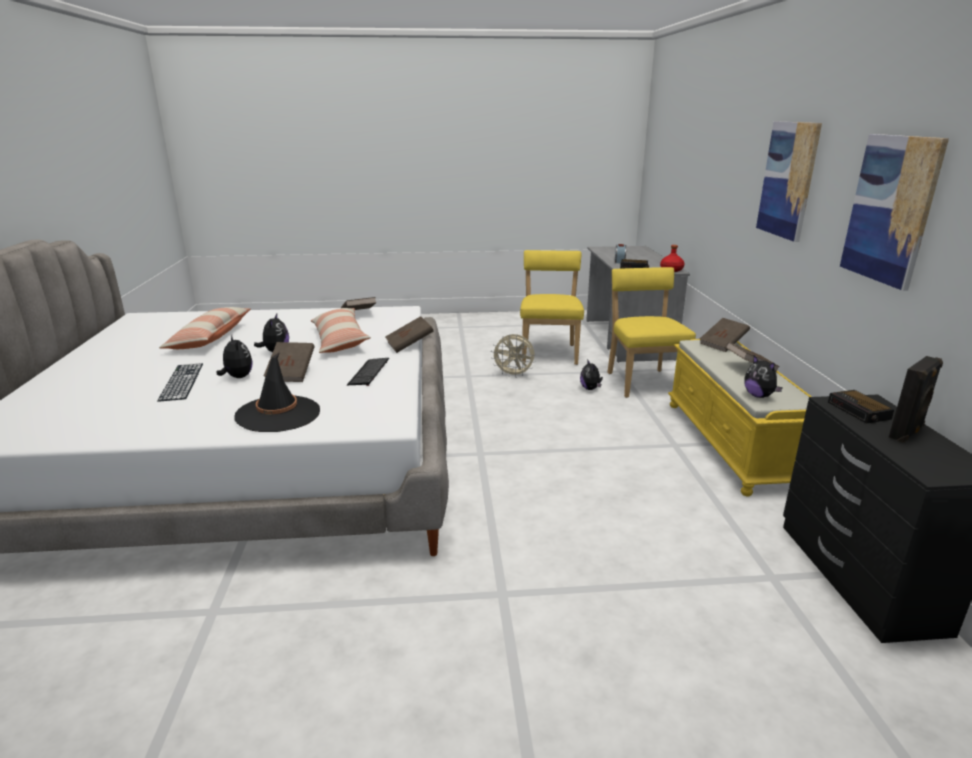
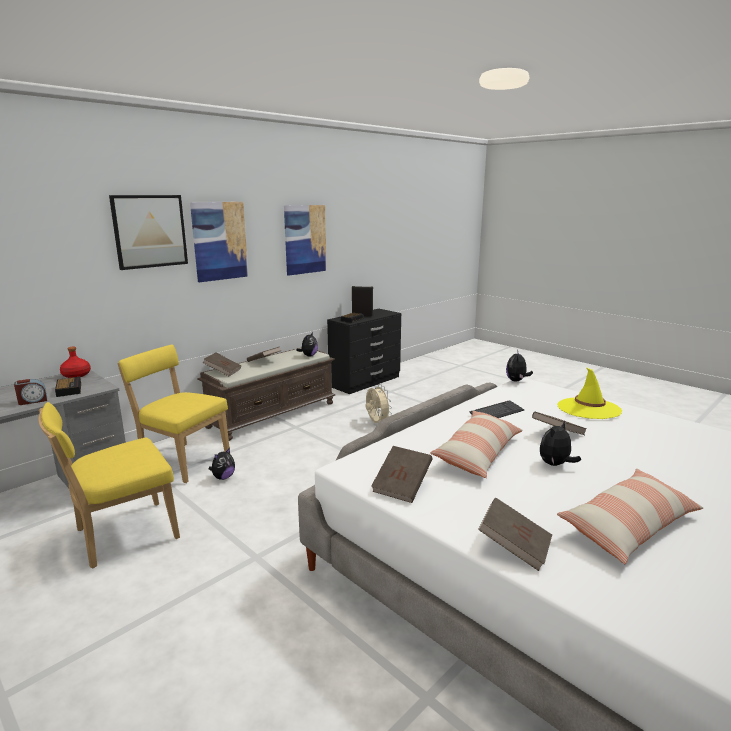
camera: 130 degrees left, 5 degrees down
keyboard [157,363,203,402] -> none
plush toy [216,335,253,378] -> plush toy moved to [506,350,533,382]
black hat [234,352,320,432] -> yellow hat [557,368,622,419]
brown book [385,316,434,353] -> brown book moved to [478,497,552,571]
beige fan [491,334,536,377] -> beige fan moved to [365,384,392,423]
yellow chair [607,267,696,398] -> yellow chair turned 75 degrees clockwise [117,345,230,483]
yellow bench [668,339,812,496] -> brown bench [197,347,335,441]
none -> picture [109,195,188,270]

